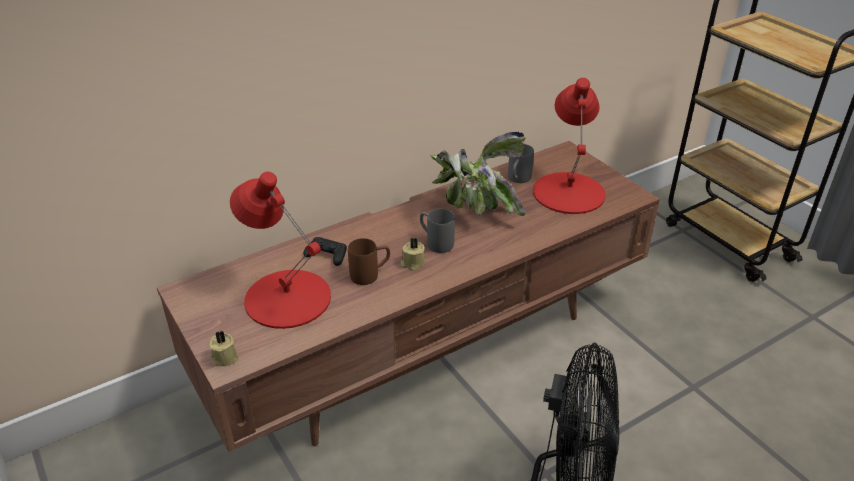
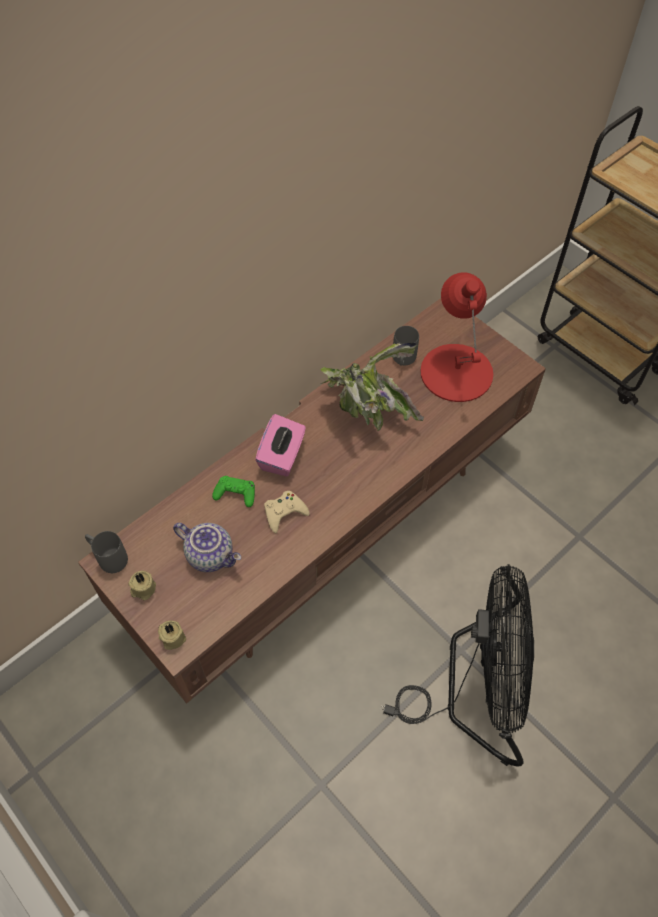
camera: 10 degrees left, 20 degrees up
red table lamp [230,172,331,329] -> teapot [173,523,241,572]
black game controller [303,237,347,266] -> green game controller [212,476,255,507]
brown mug [348,238,390,285] -> beige game controller [264,491,309,533]
beige candle [401,237,425,271] -> beige candle moved to [128,571,156,601]
grey mug [420,209,455,253] -> grey mug moved to [85,531,128,573]
none -> pink tissue box [255,414,306,477]

